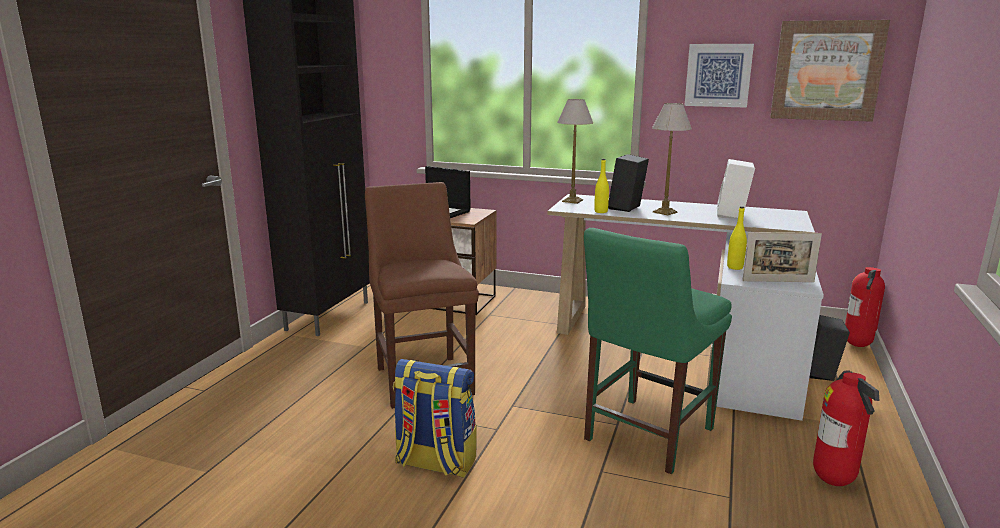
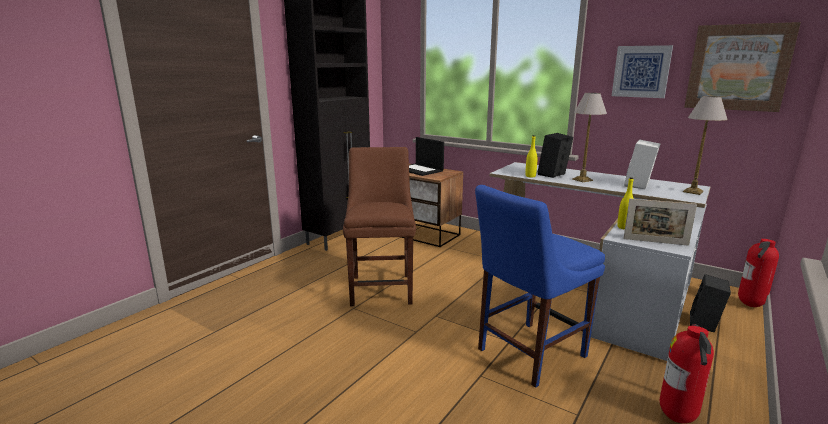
camera: 15 degrees right, 0 degrees up
backpack [393,359,477,478] -> none
table lamp [557,99,593,204] -> table lamp moved to [683,96,728,195]
green chair [584,228,732,474] -> blue chair [475,185,605,388]

